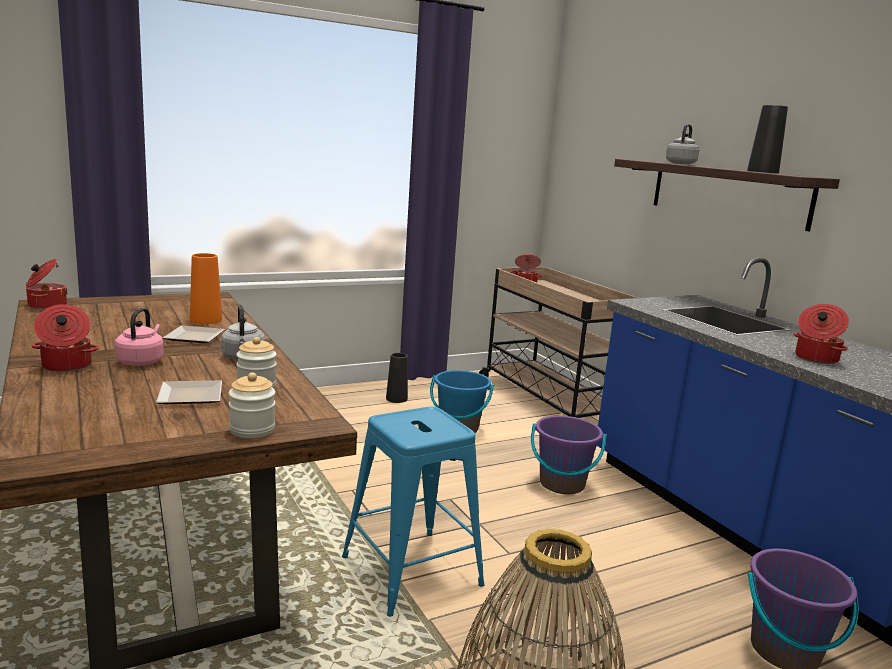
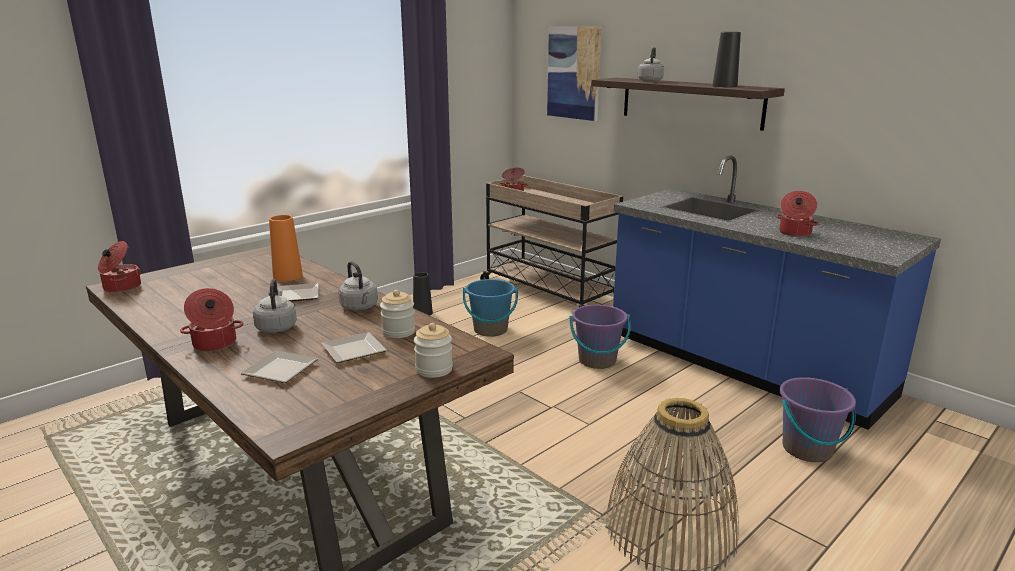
camera: 15 degrees left, 5 degrees up
pink kettle [115,308,164,366] -> grey kettle [253,279,297,333]
blue stool [342,407,485,617] -> none
none -> plate [240,350,318,383]
none -> picture [547,27,602,121]

